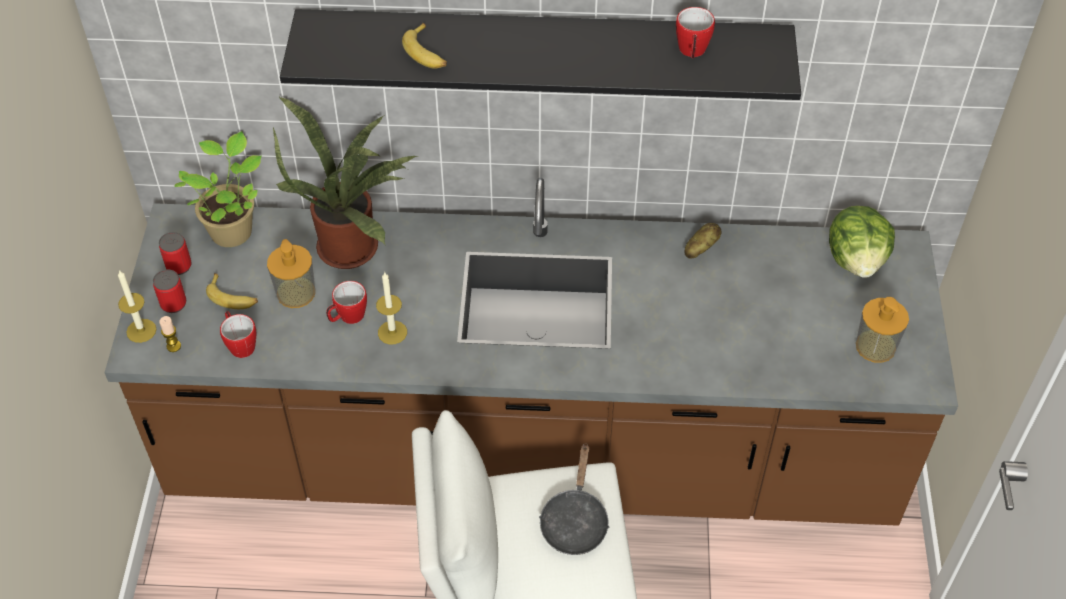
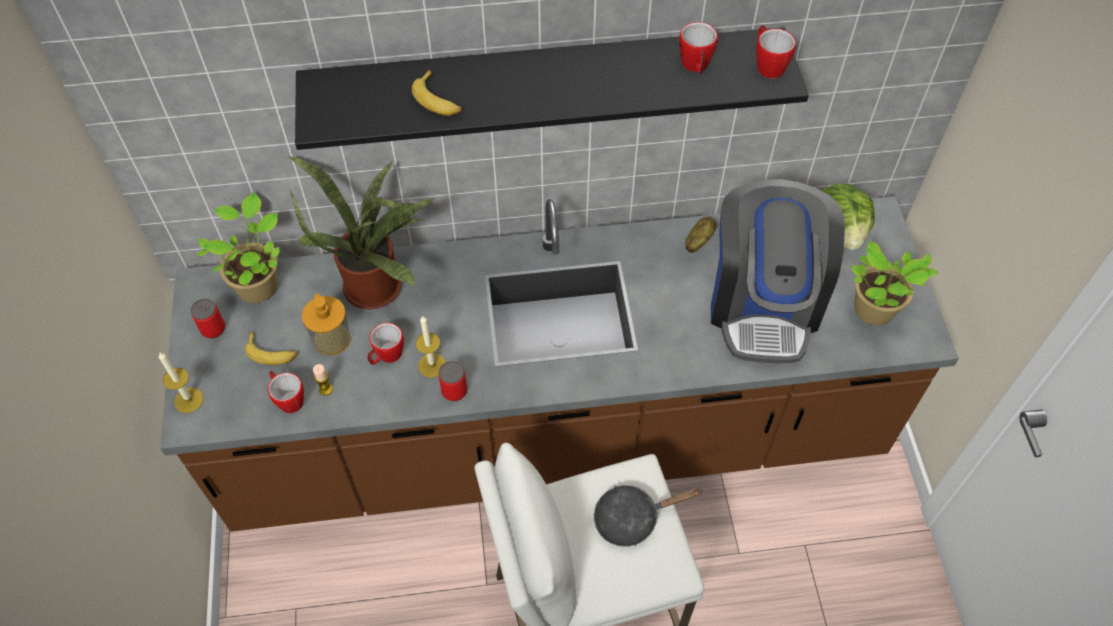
camera: 10 degrees left, 5 degrees up
can [153,269,186,313] -> can moved to [438,361,467,401]
candle [159,316,181,352] -> candle moved to [313,364,333,395]
black frying pan [539,443,609,555] -> black frying pan turned 75 degrees clockwise [594,485,700,547]
soap dispenser [856,297,909,363] -> potted plant [851,241,939,326]
none -> coffee machine [711,179,845,363]
none -> mug [756,25,796,79]

